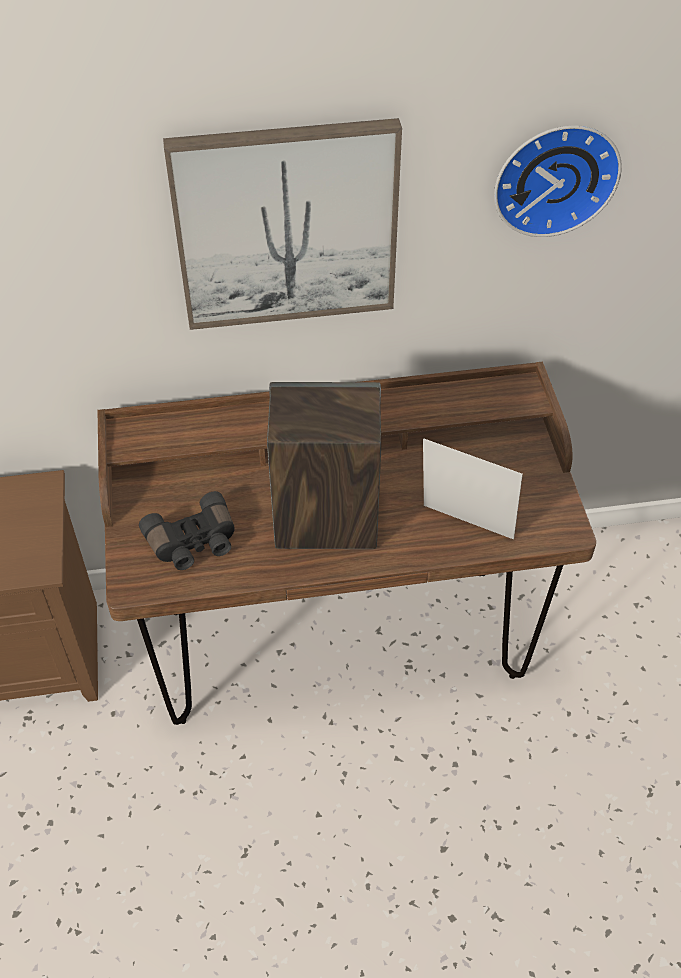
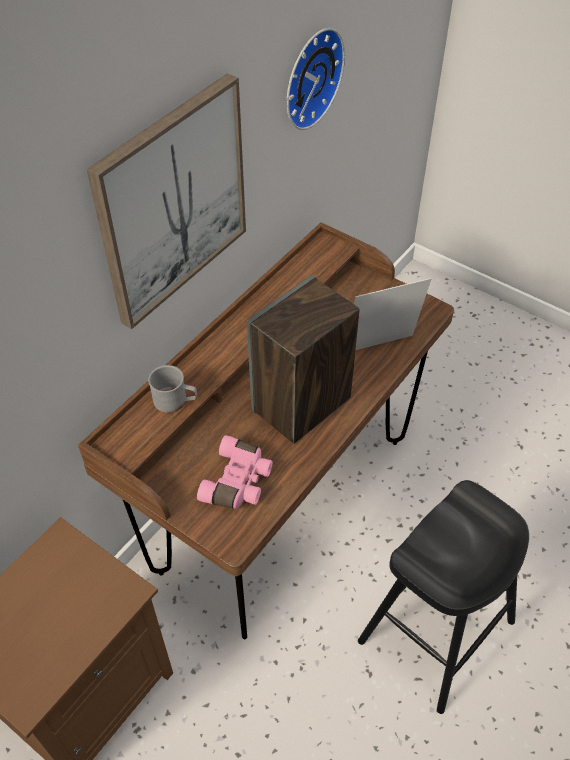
camera: 45 degrees left, 0 degrees up
black binoculars [139,491,234,570] -> pink binoculars [197,435,273,509]
none -> grey mug [148,365,197,413]
none -> black stool [358,480,529,714]

